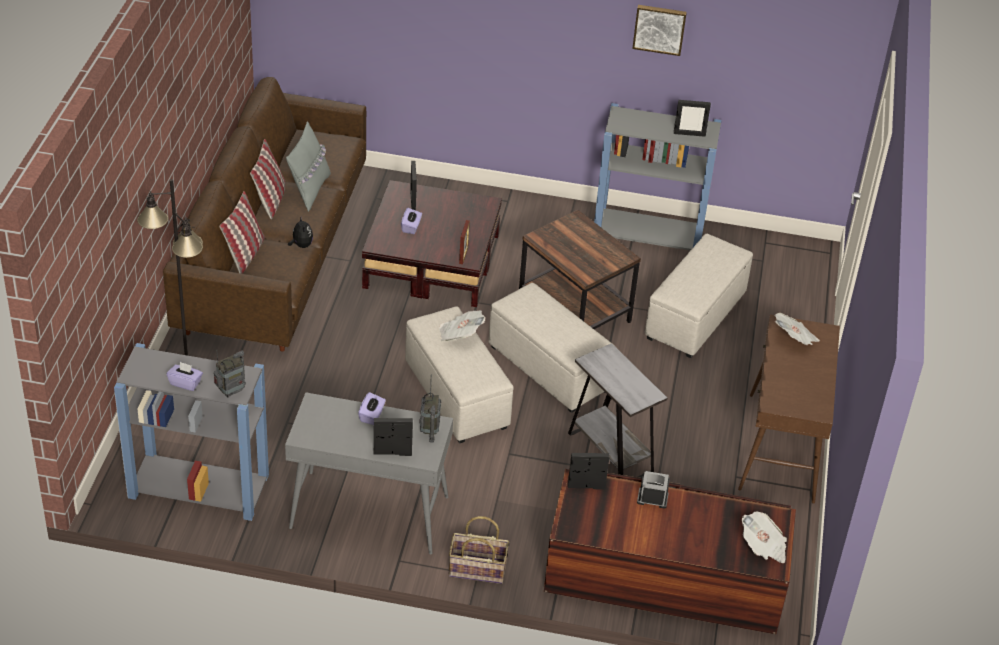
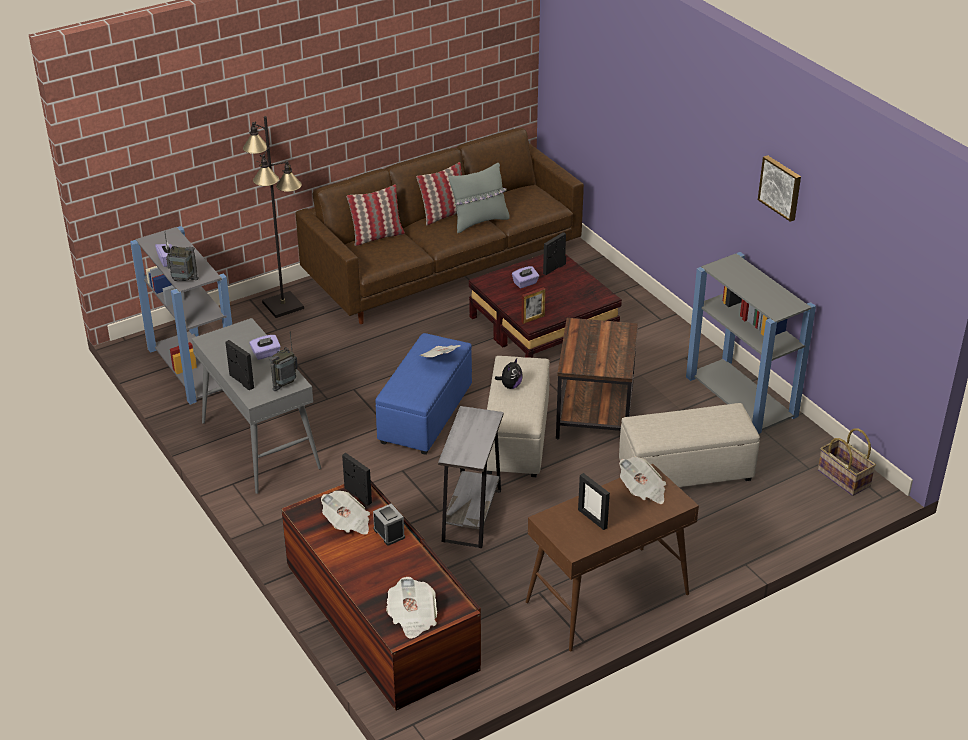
camera: 50 degrees right, 5 degrees down
plush toy [288,216,313,248] -> plush toy moved to [495,359,523,389]
beige ottoman [405,306,514,443] -> blue ottoman [375,333,472,455]
basket [449,516,509,584] -> basket moved to [818,428,876,496]
picture frame [674,100,711,137] -> picture frame moved to [578,473,610,530]
none -> newspaper [321,491,370,535]

